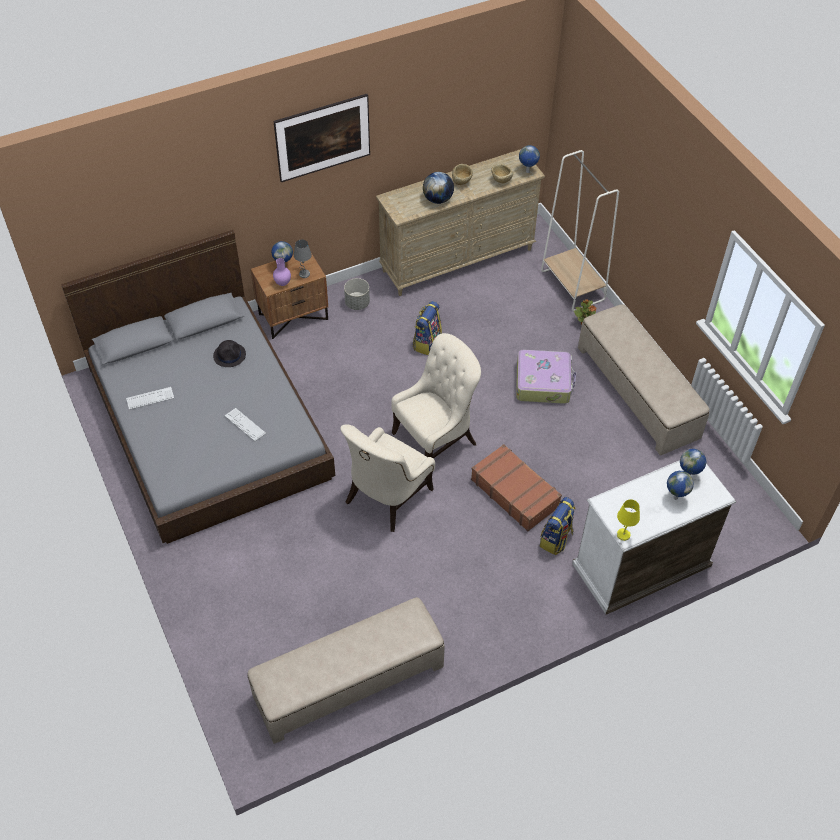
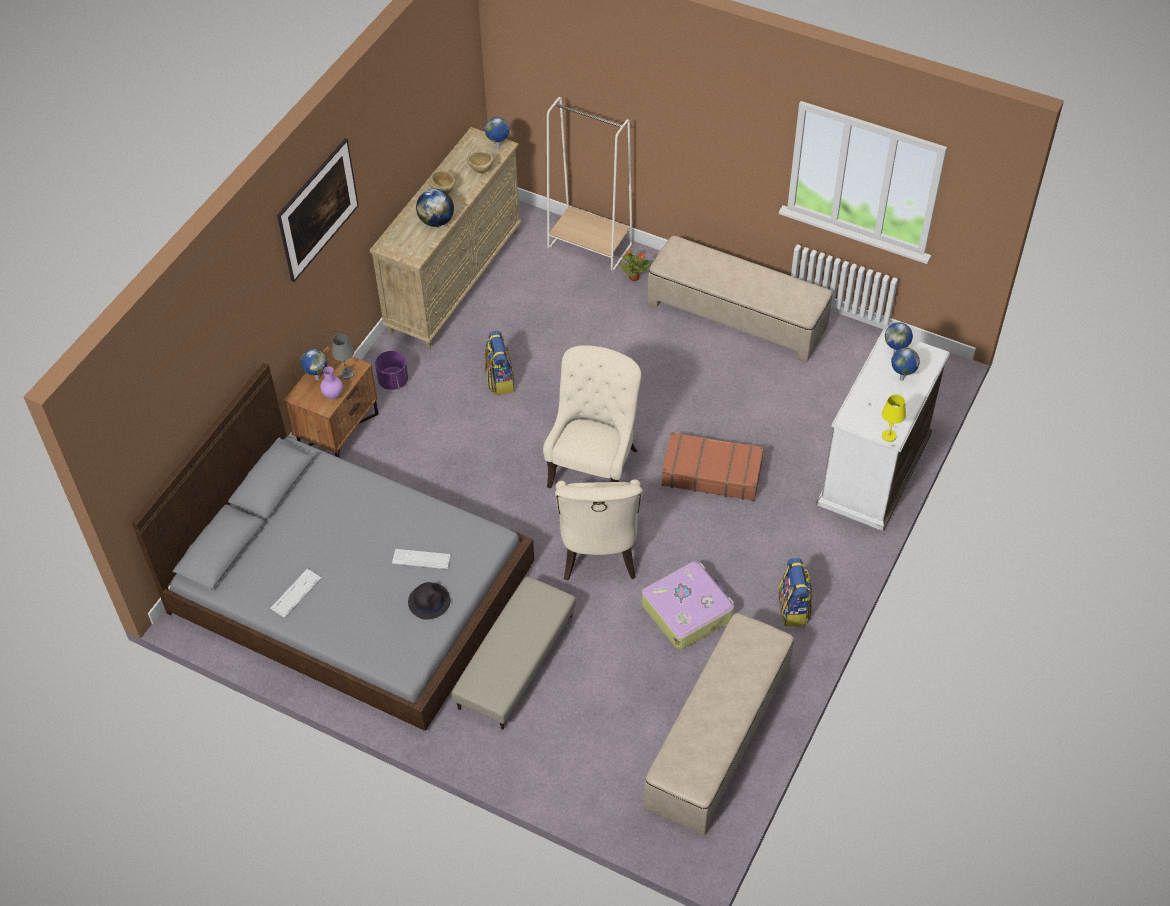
camera: 35 degrees left, 0 degrees up
black hat [213,340,246,367] -> black hat moved to [408,582,450,620]
grey planter [344,278,370,310] -> purple planter [375,351,408,390]
suitcase [516,350,576,404] -> suitcase moved to [642,561,734,650]
backpack [539,497,576,555] -> backpack moved to [778,558,812,626]
none -> beige ottoman [451,577,576,730]

